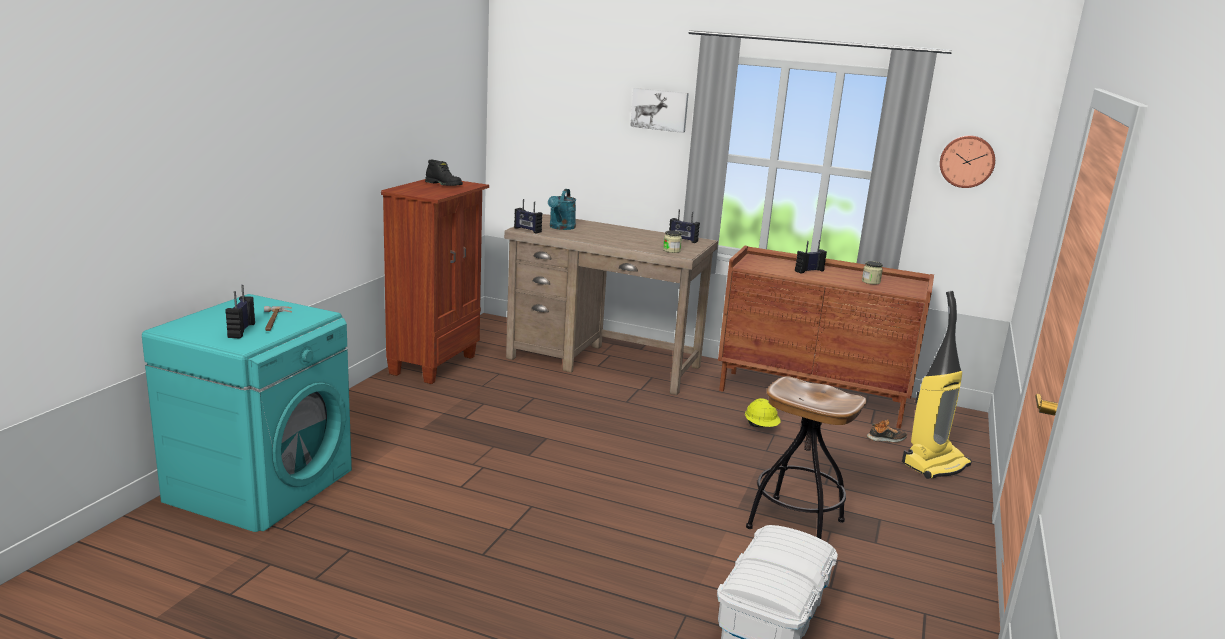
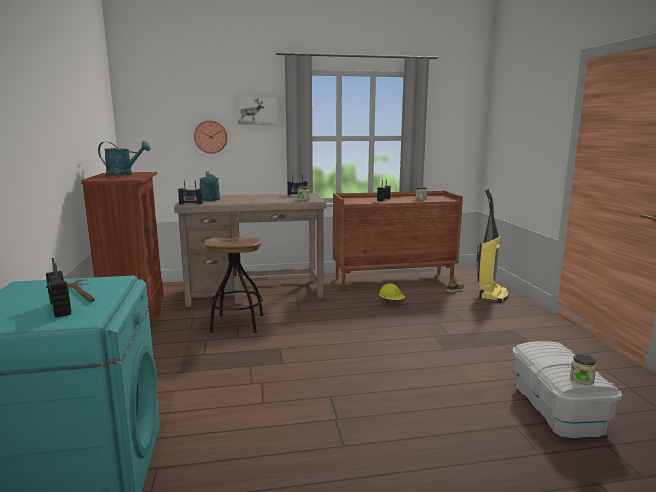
camera: 30 degrees left, 5 degrees down
black boot [425,160,463,186] -> turquoise watering can [98,141,151,176]
brown stool [746,376,867,539] -> brown stool moved to [204,237,264,333]
wall clock [940,135,995,188] -> wall clock moved to [194,120,227,154]
none -> jar [570,354,597,385]

